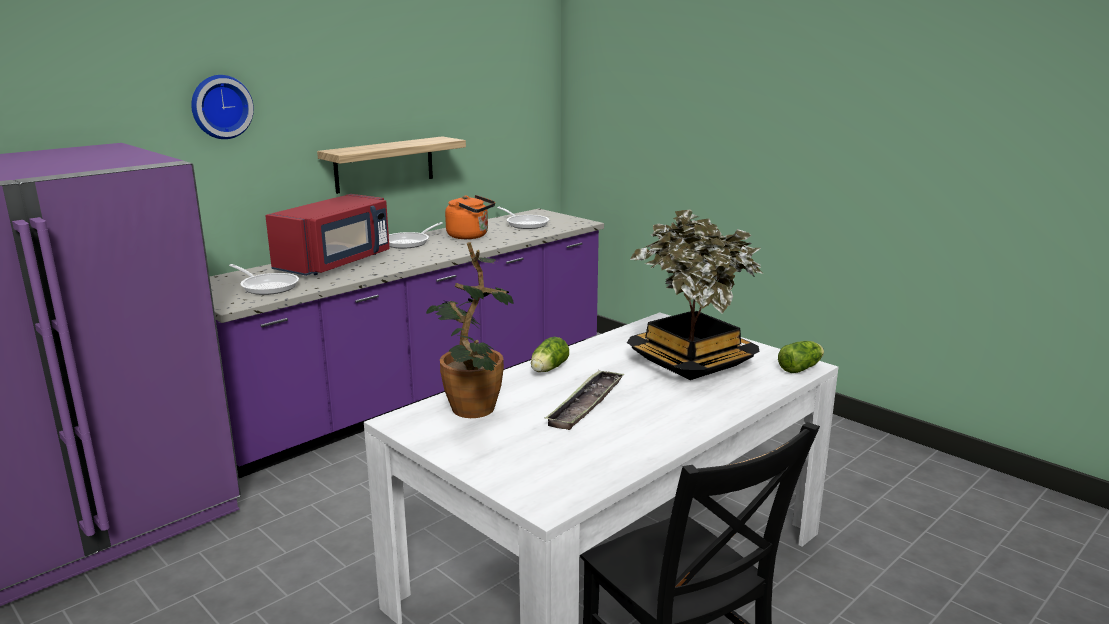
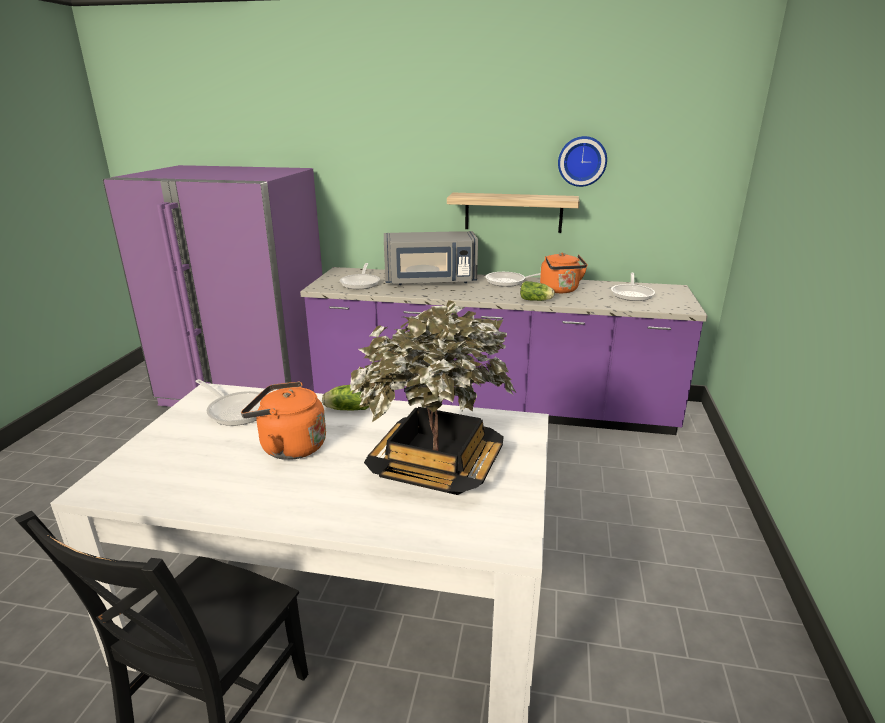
camera: 55 degrees right, 5 degrees up
wall clock [191,75,254,139] -> wall clock moved to [558,136,607,187]
red microwave [265,194,390,276] -> grey microwave [384,231,478,285]
potted plant [426,242,513,418] -> frying pan [195,379,261,426]
tray [544,370,624,430] -> orange kettle [241,381,326,460]
lettuce [778,341,824,373] -> lettuce moved to [520,281,555,301]

